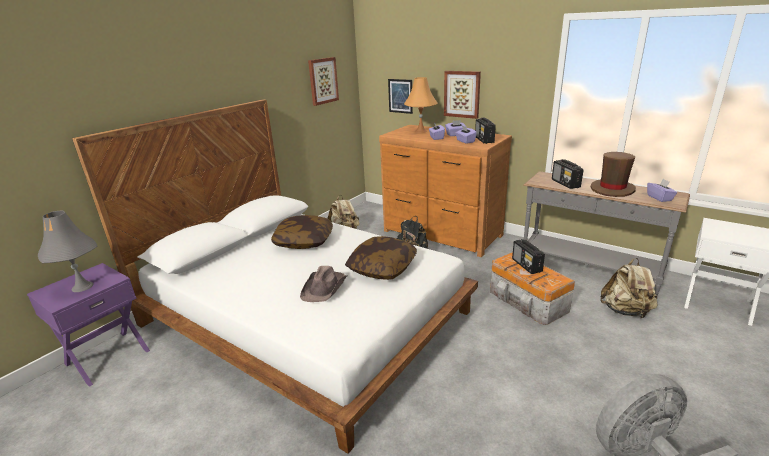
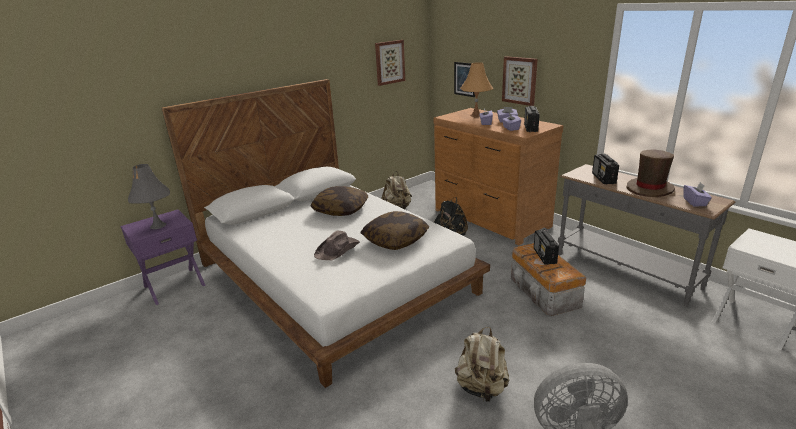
camera: 15 degrees right, 0 degrees up
beige backpack [600,258,658,318] -> beige backpack moved to [455,327,509,402]

